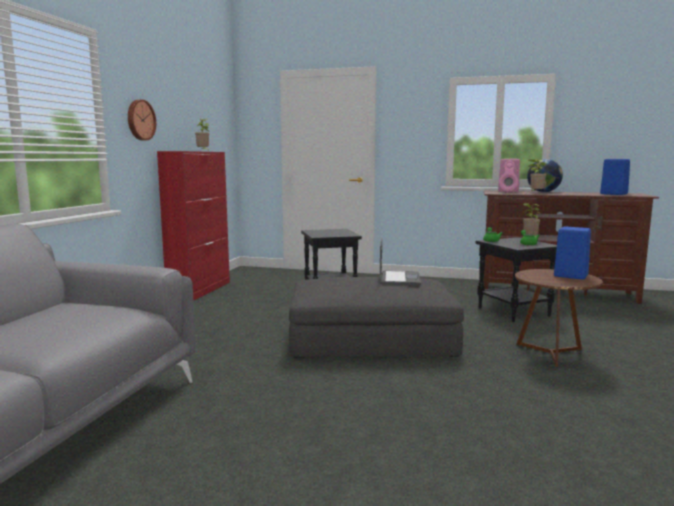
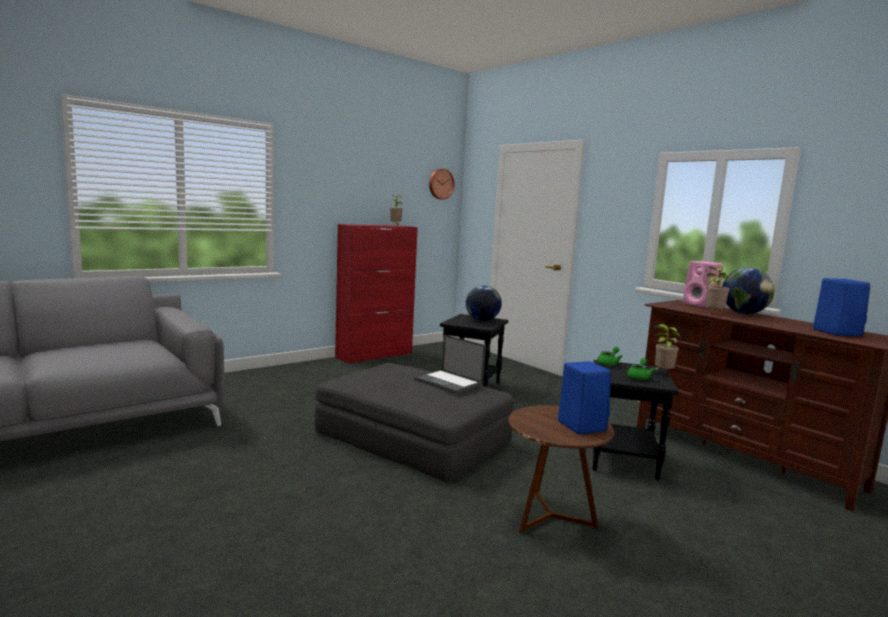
camera: 35 degrees right, 0 degrees up
wall clock [128,99,156,141] -> wall clock moved to [429,169,454,199]
laptop [379,238,421,285] -> laptop turned 90 degrees clockwise [414,335,486,394]
none -> globe [466,285,502,321]

